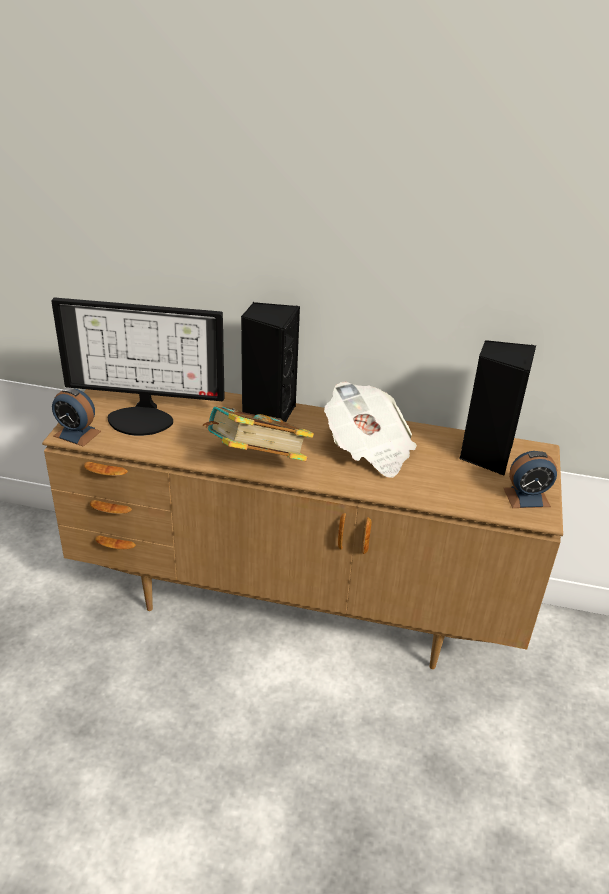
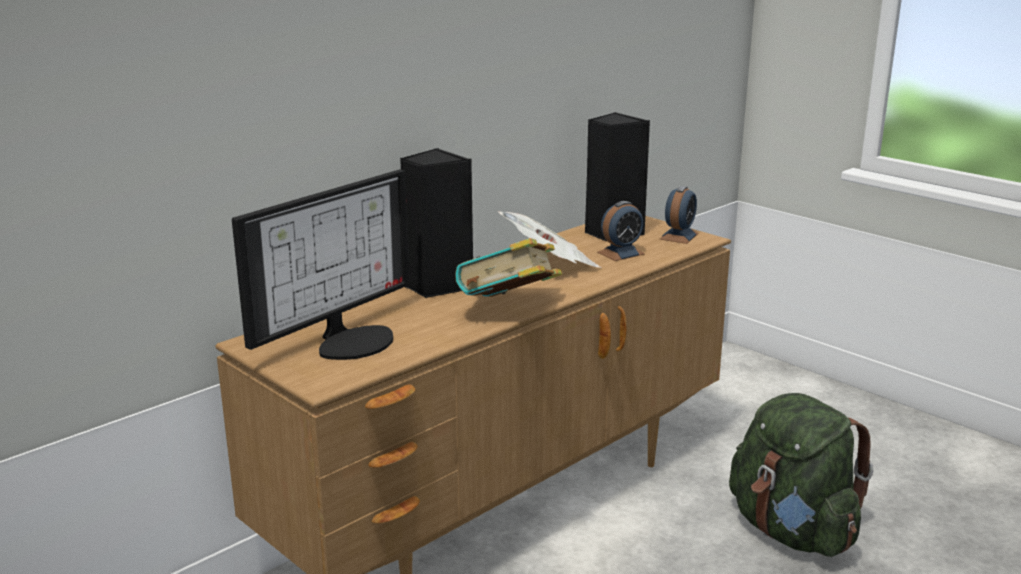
camera: 55 degrees left, 15 degrees down
alarm clock [52,388,101,447] -> alarm clock moved to [597,201,645,261]
none -> green backpack [729,393,873,557]

